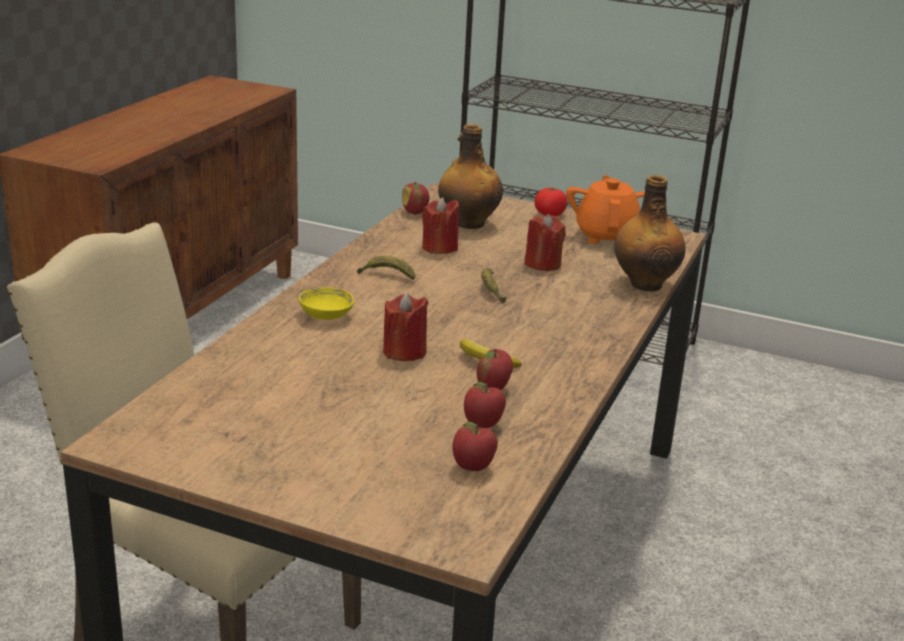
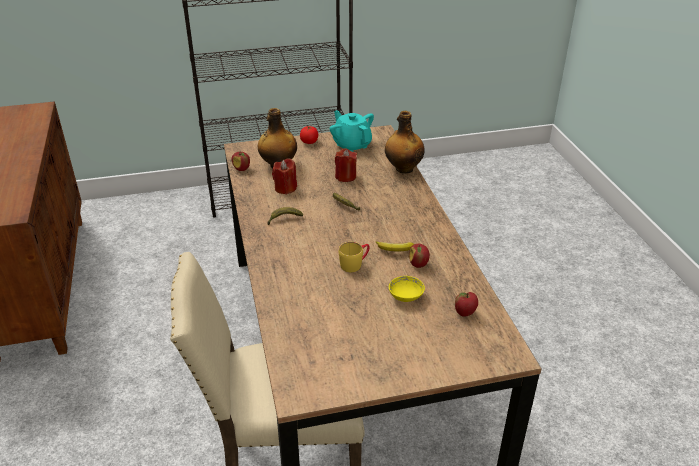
camera: 35 degrees left, 10 degrees up
yellow bowl [299,287,354,320] -> yellow bowl moved to [389,276,425,302]
red candle [383,293,428,361] -> yellow mug [339,242,370,272]
apple [464,382,506,428] -> none
orange teapot [566,175,645,244] -> turquoise teapot [330,110,374,152]

